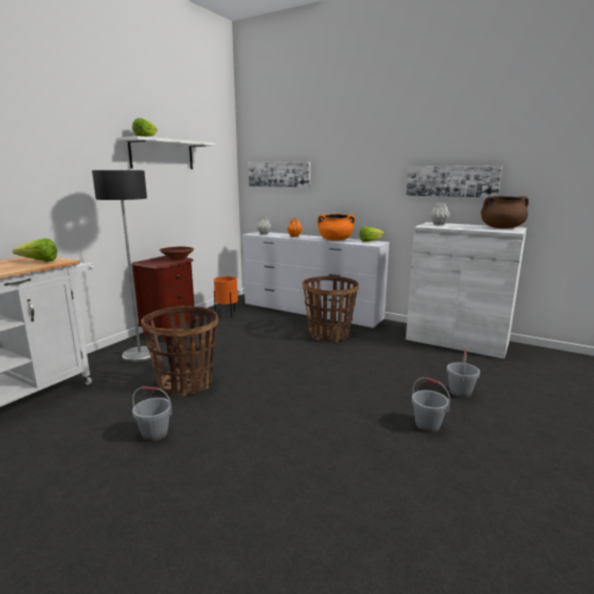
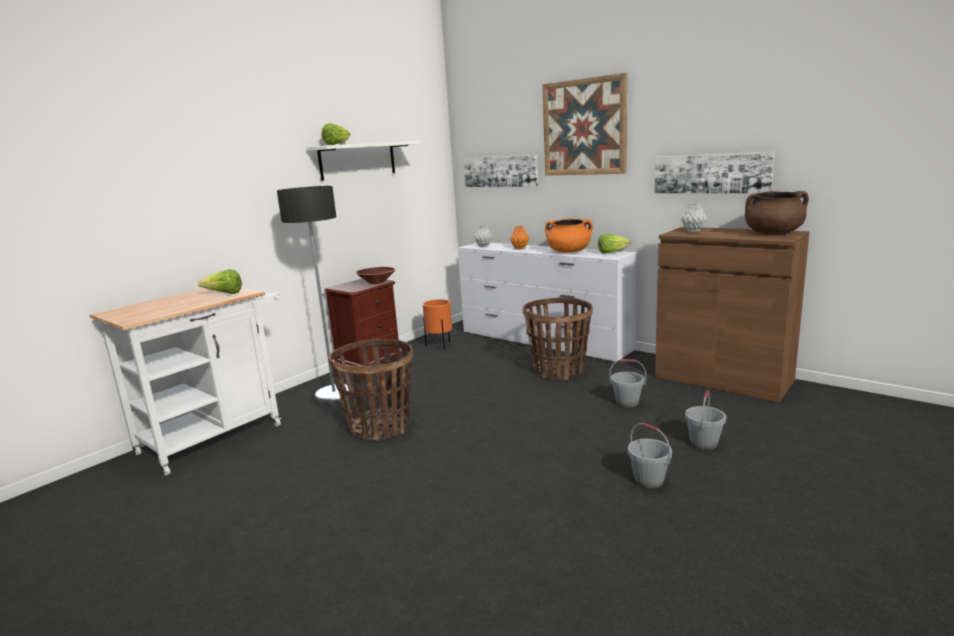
camera: 10 degrees right, 0 degrees up
grey bucket [132,386,172,442] -> grey bucket moved to [609,359,646,408]
white cabinet [406,222,527,359] -> brown cabinet [655,227,810,402]
none -> picture [542,73,627,176]

